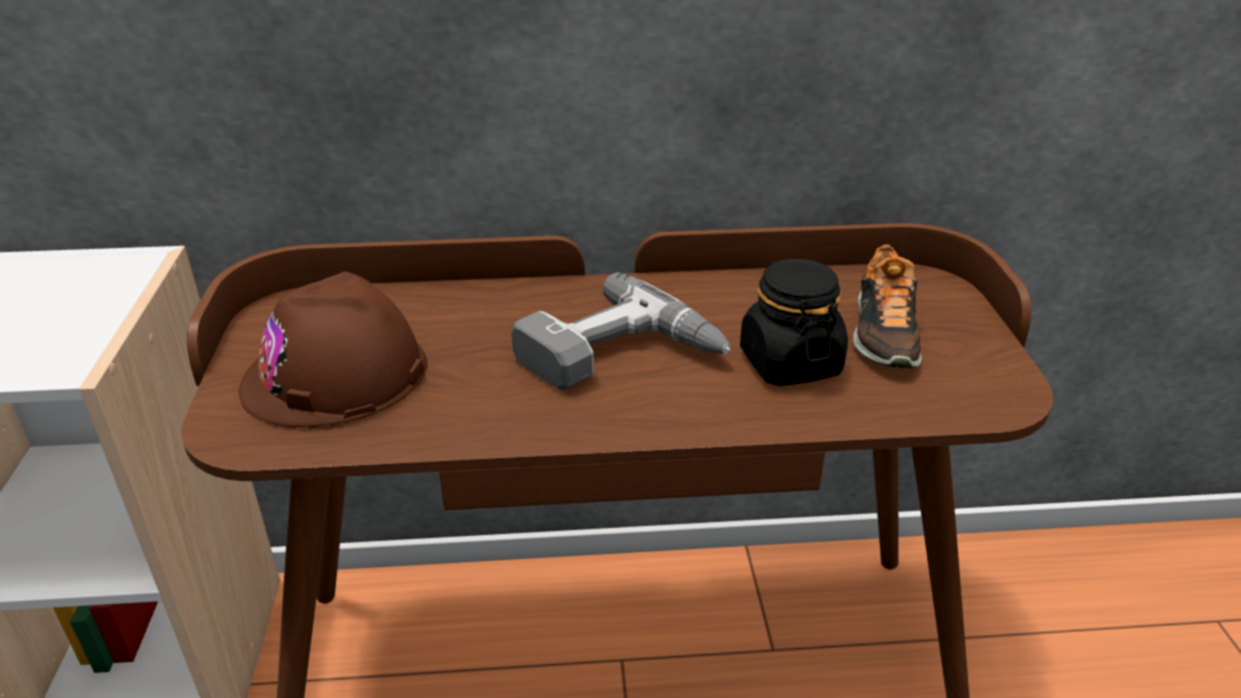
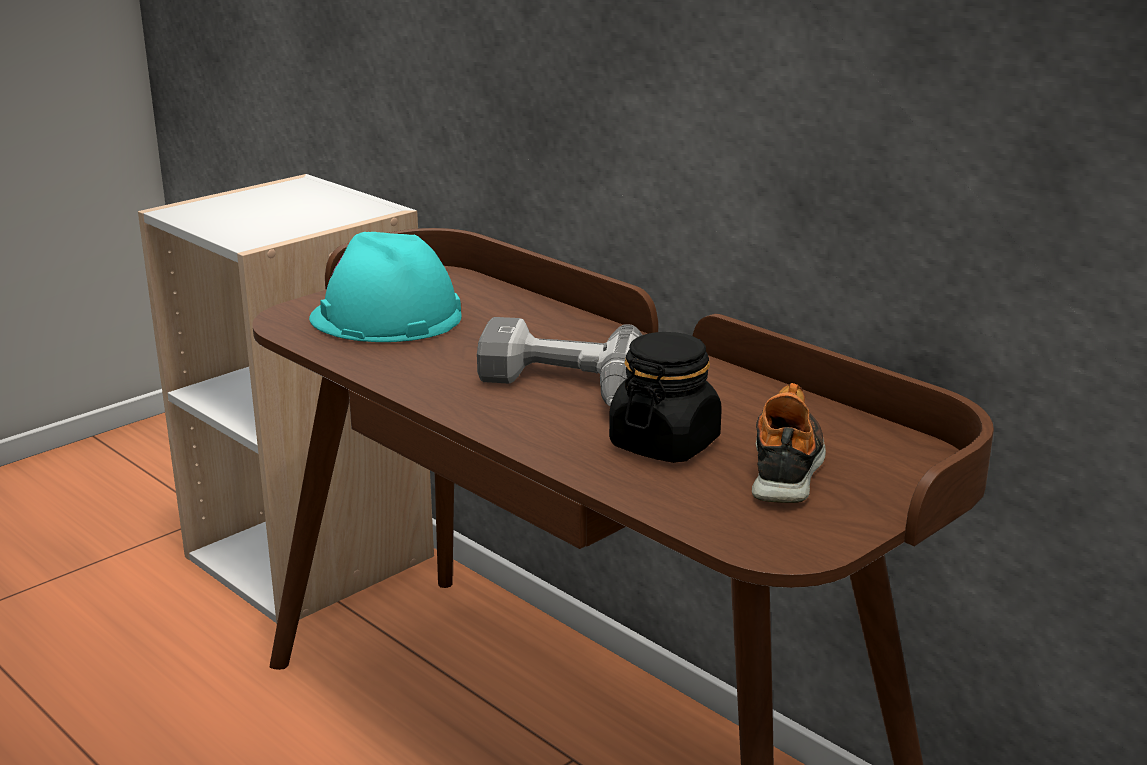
camera: 50 degrees right, 10 degrees down
brown hard hat [239,272,427,427] -> turquoise hard hat [309,232,462,342]
shoe [853,244,922,368] -> shoe turned 135 degrees clockwise [752,383,826,503]

